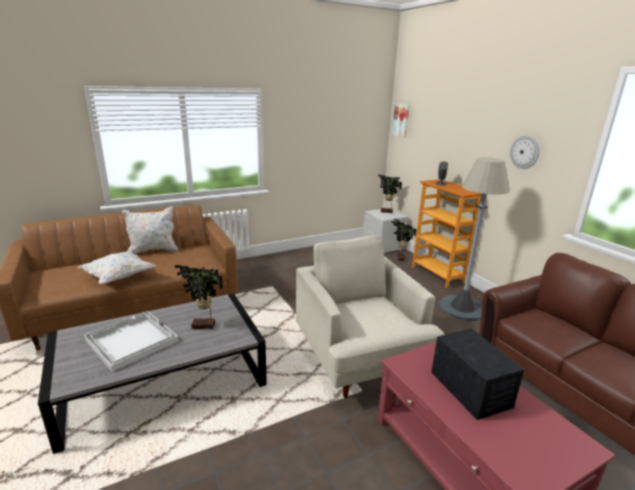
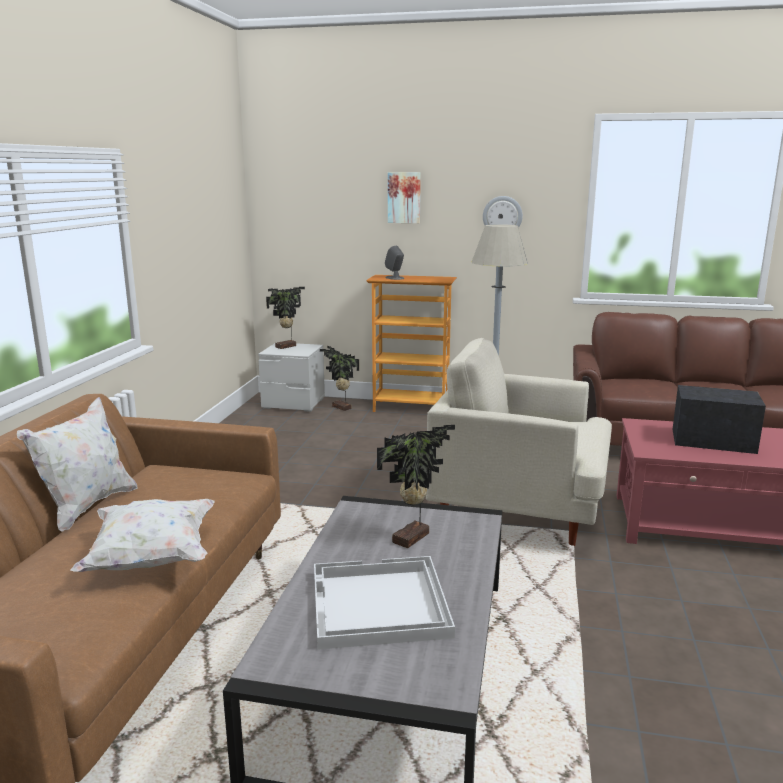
camera: 50 degrees left, 5 degrees down
picture [392,104,410,137] -> picture moved to [388,172,421,223]

